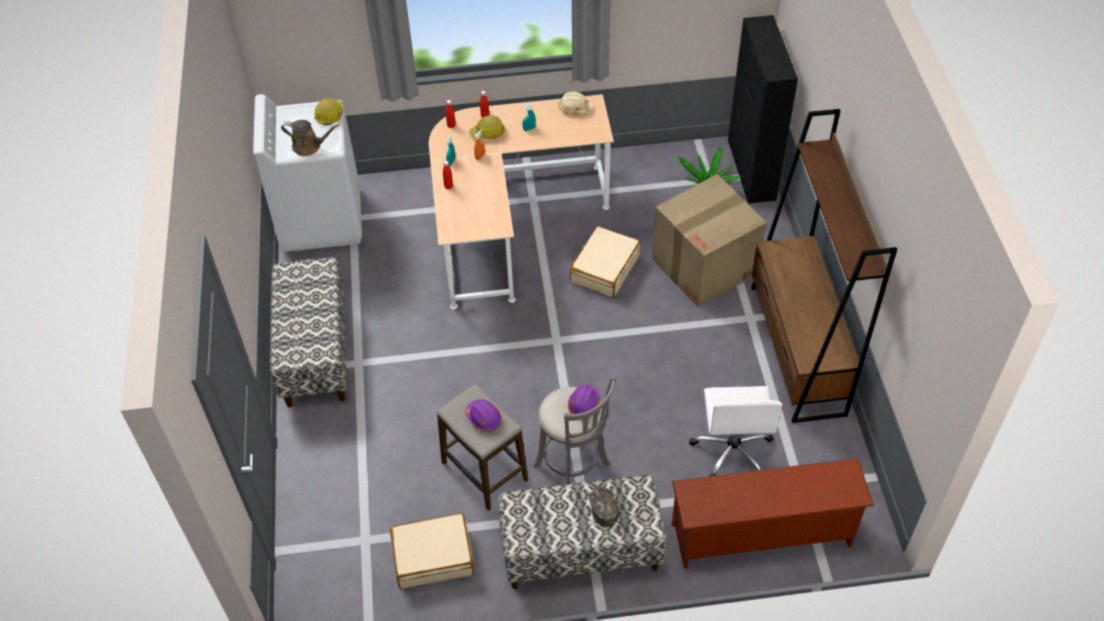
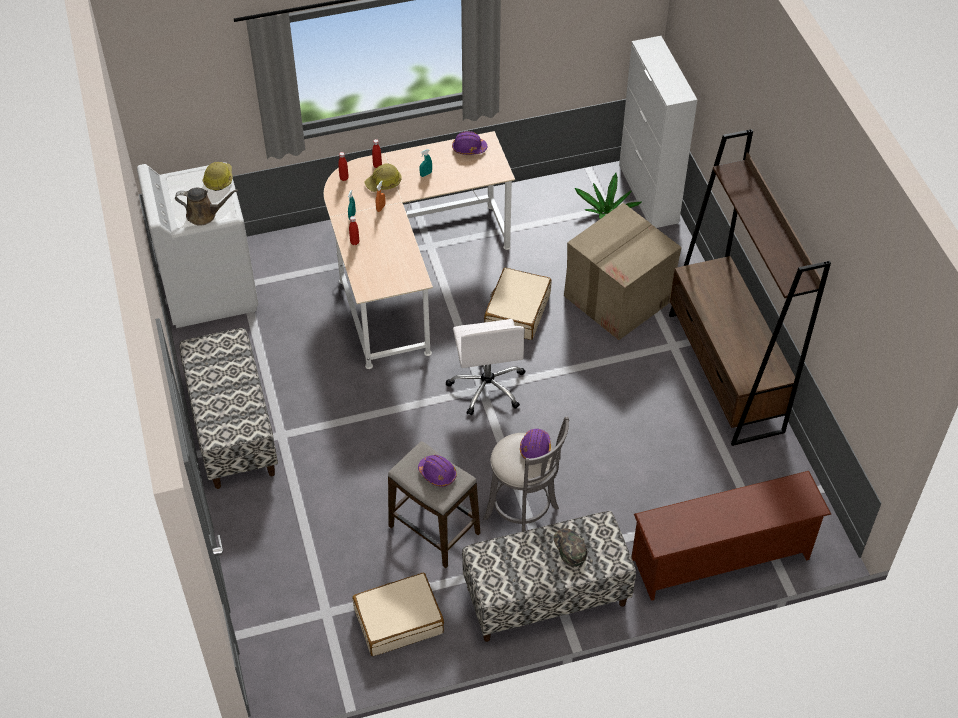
camera: 10 degrees left, 0 degrees up
beige hard hat [559,91,593,114] -> purple hard hat [452,131,487,155]
white office chair [689,386,783,476] -> white office chair moved to [446,319,525,415]
black cabinet [728,15,798,204] -> white cabinet [619,36,697,228]

